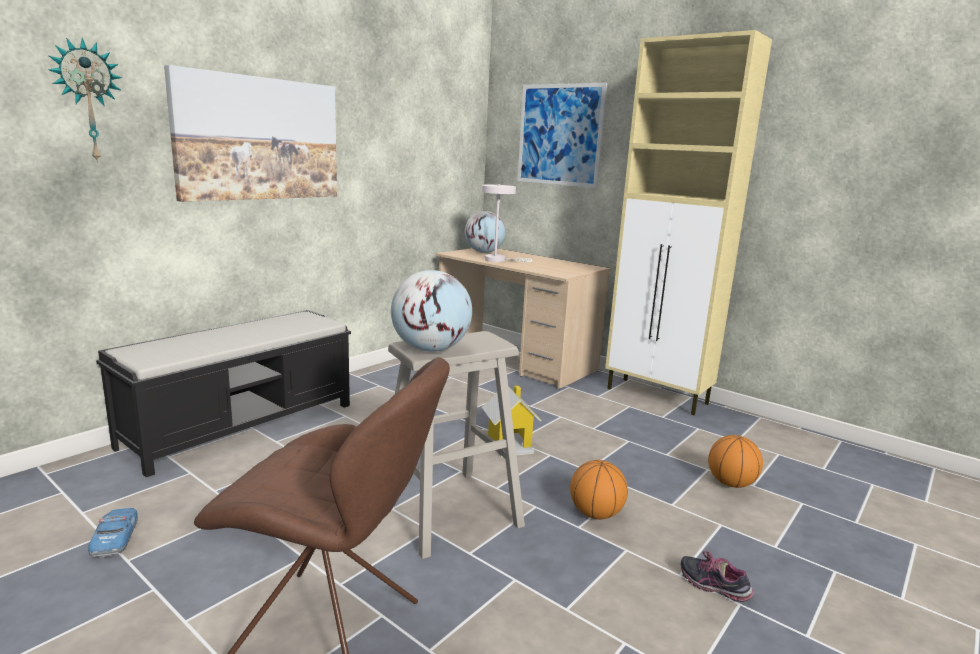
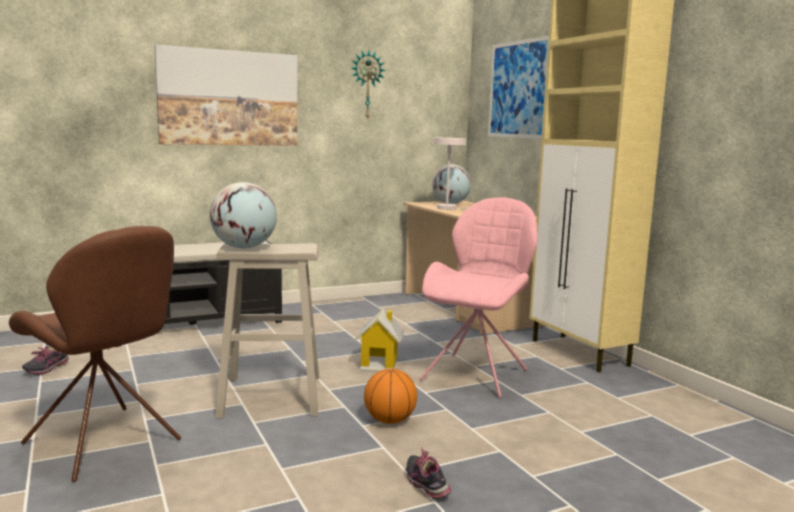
camera: 25 degrees right, 5 degrees down
wall clock [48,38,122,163] -> wall clock moved to [352,50,386,120]
toy car [88,508,138,557] -> shoe [22,346,69,375]
basketball [708,435,763,488] -> none
none -> pink chair [420,197,538,398]

